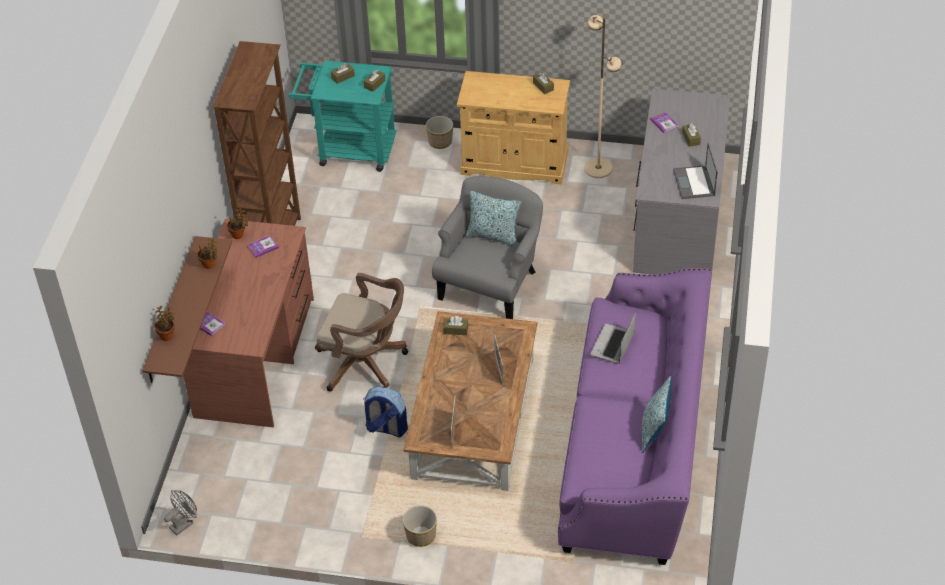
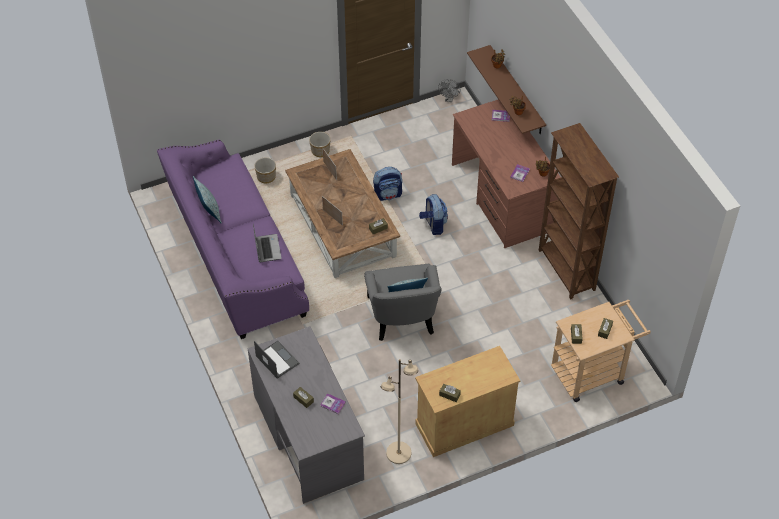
camera: 145 degrees right, 5 degrees up
turquoise cart [288,61,397,172] -> beige cart [551,300,651,402]
brown office chair [315,273,408,391] -> backpack [419,194,448,235]
planter [426,116,453,149] -> planter moved to [254,158,276,183]

